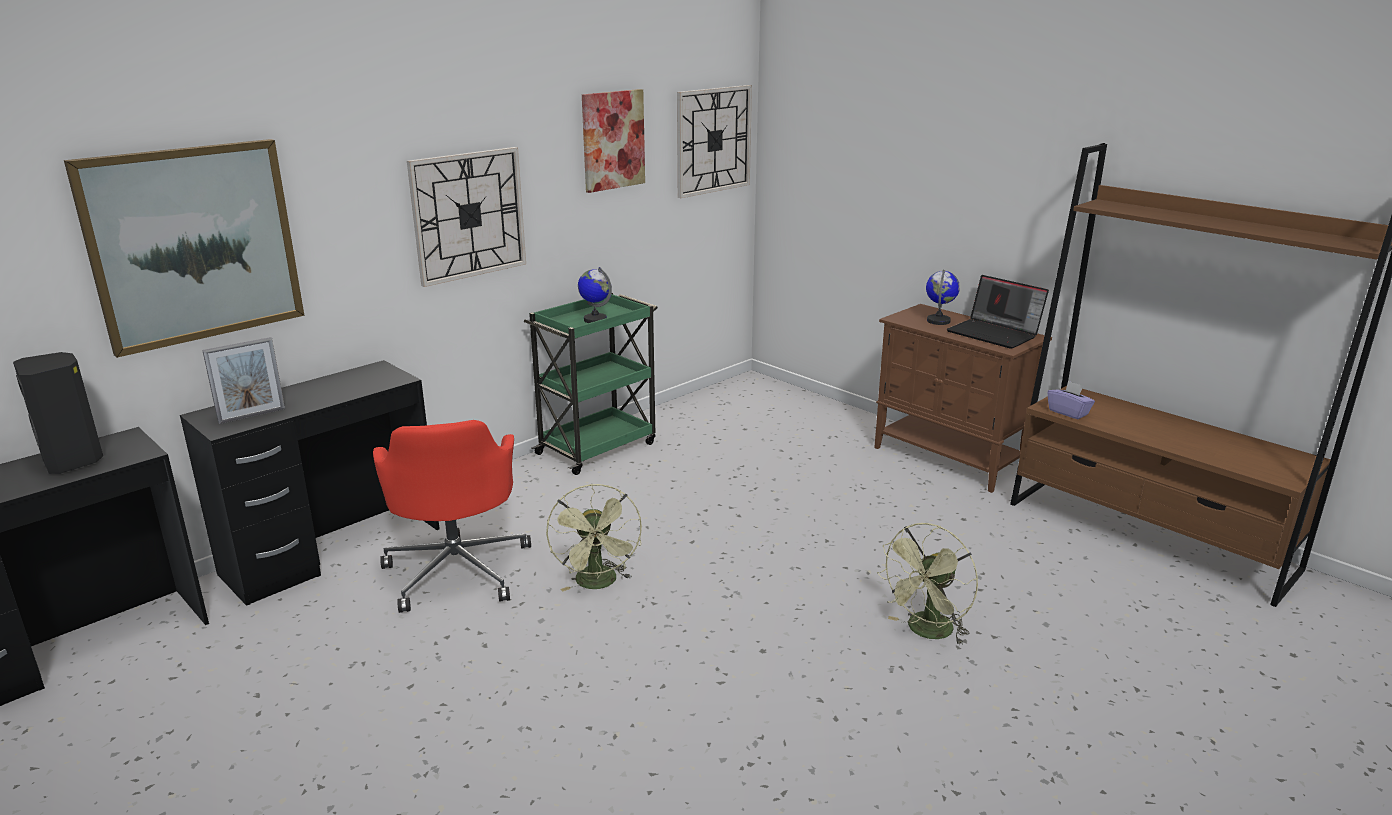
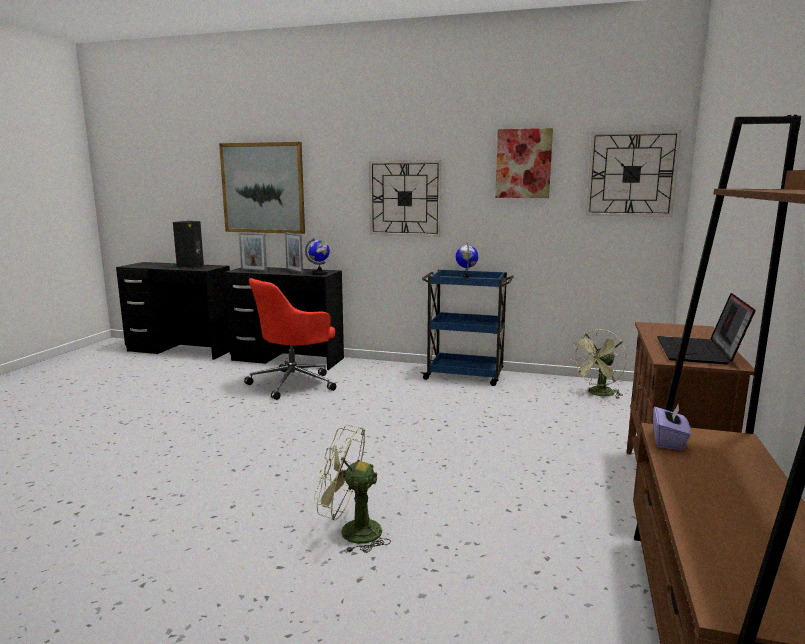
camera: 60 degrees right, 10 degrees down
green cart [524,293,658,475] -> blue cart [421,269,514,386]
green fan [546,484,642,592] -> green fan moved to [570,329,627,399]
globe [926,269,960,325] -> globe moved to [305,238,330,275]
none -> picture frame [285,232,303,273]

